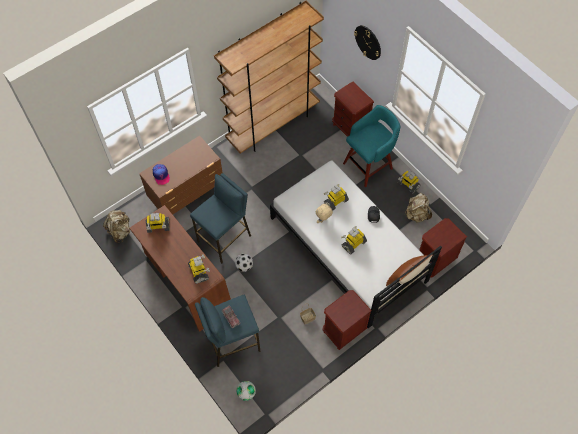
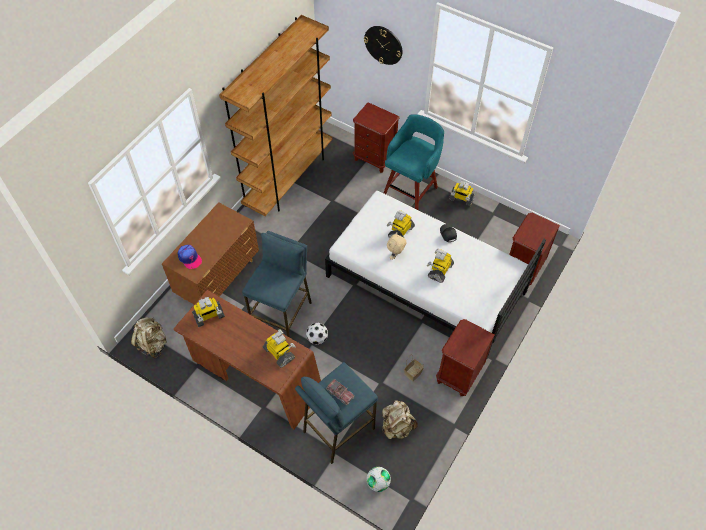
camera: 20 degrees left, 5 degrees down
brown pillow [386,255,433,286] -> none
beige backpack [405,193,432,223] -> beige backpack moved to [382,400,418,439]

